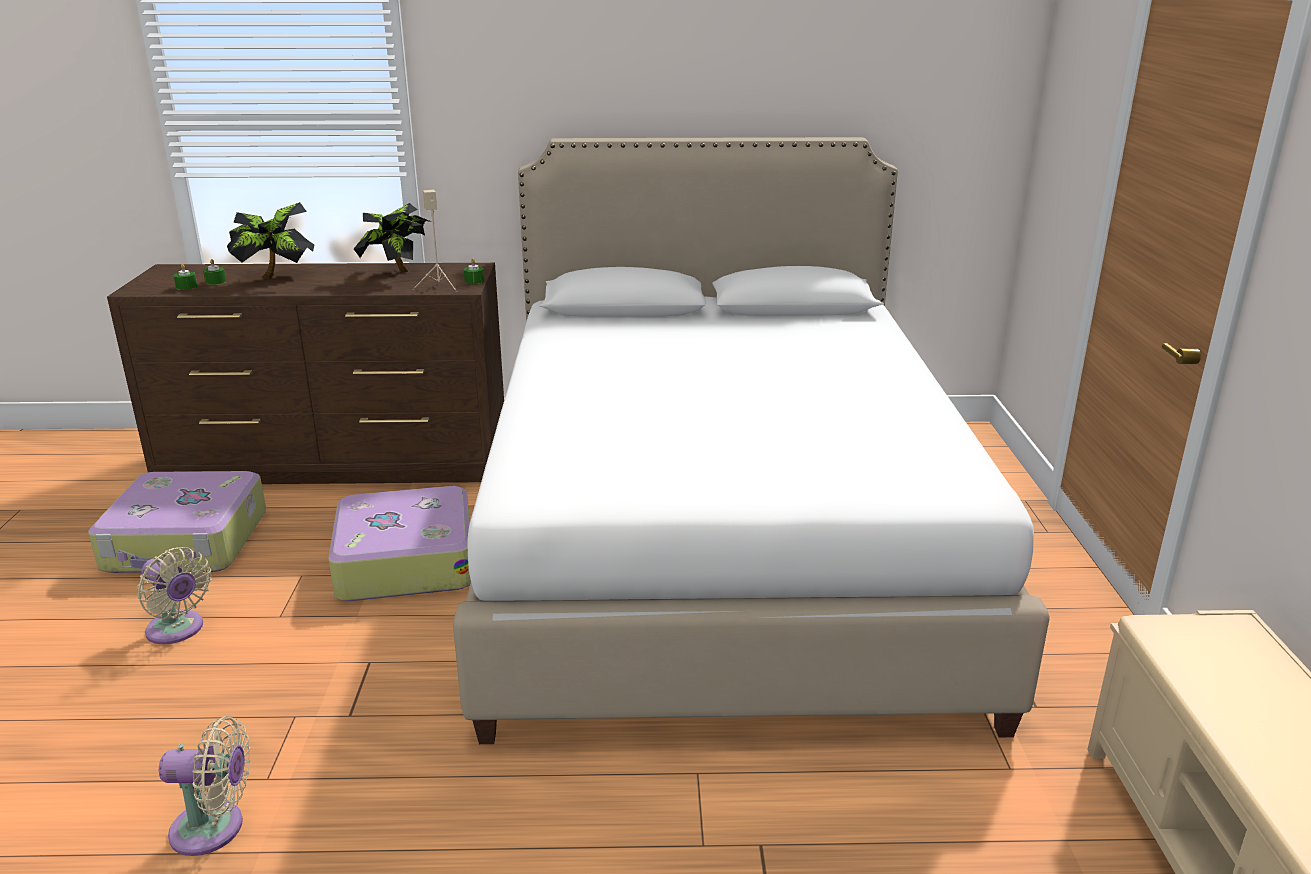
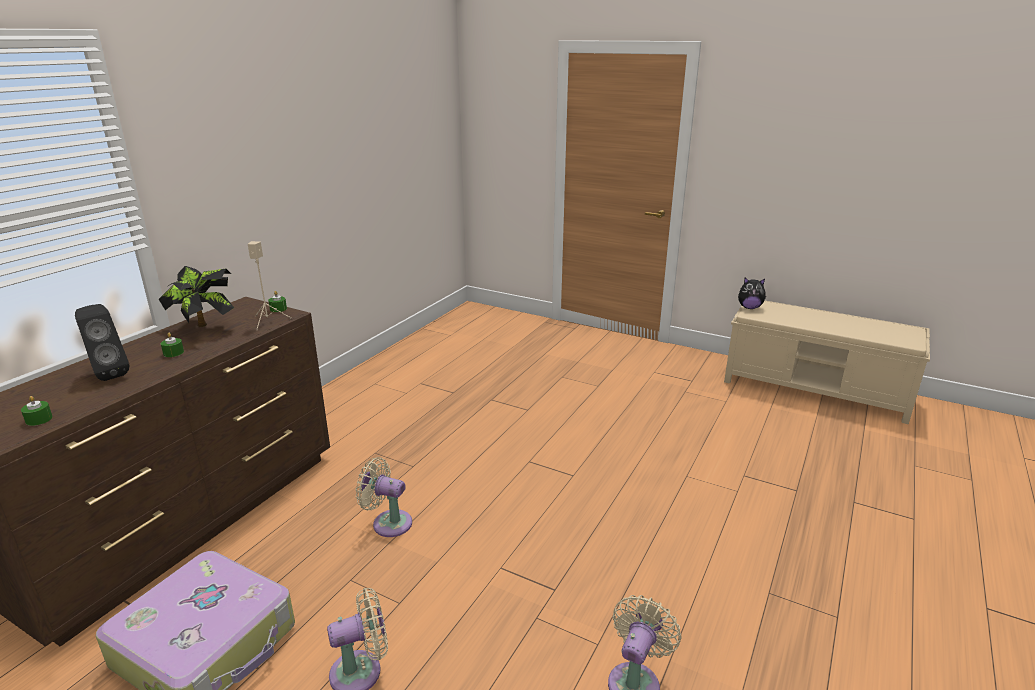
camera: 60 degrees left, 0 degrees up
green candle [203,259,226,285] -> green candle moved to [161,333,184,357]
potted plant [227,202,315,279] -> black speaker [75,304,129,381]
suitcase [328,486,471,601] -> beige fan [356,457,412,537]
white bed [453,137,1050,744] -> none
none -> plush toy [738,278,766,309]

